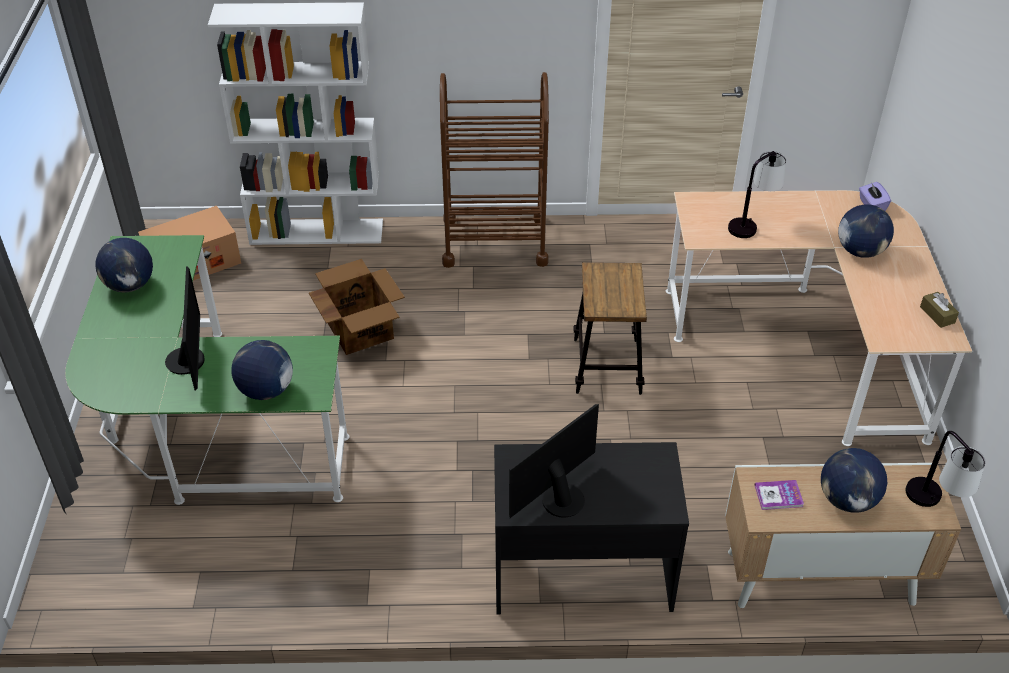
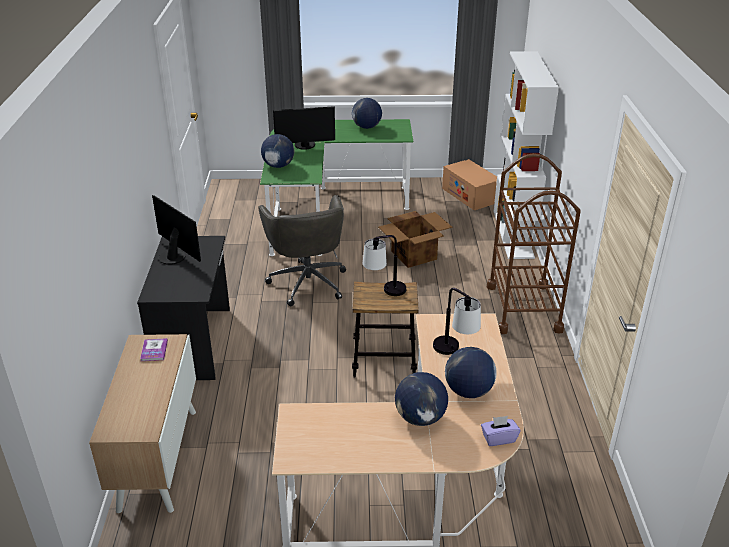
camera: 90 degrees right, 10 degrees down
globe [821,448,887,513] -> globe moved to [445,347,497,398]
table lamp [906,431,985,507] -> table lamp moved to [363,235,407,296]
brown tissue box [920,292,959,328] -> none
none -> grey office chair [258,195,346,306]

